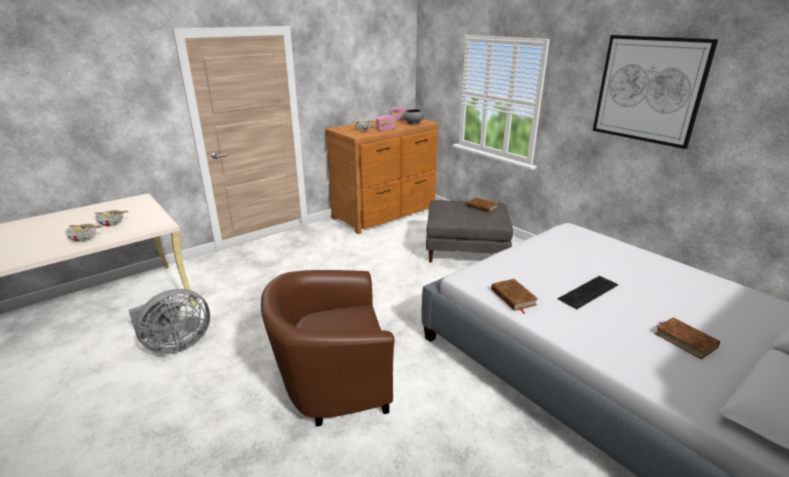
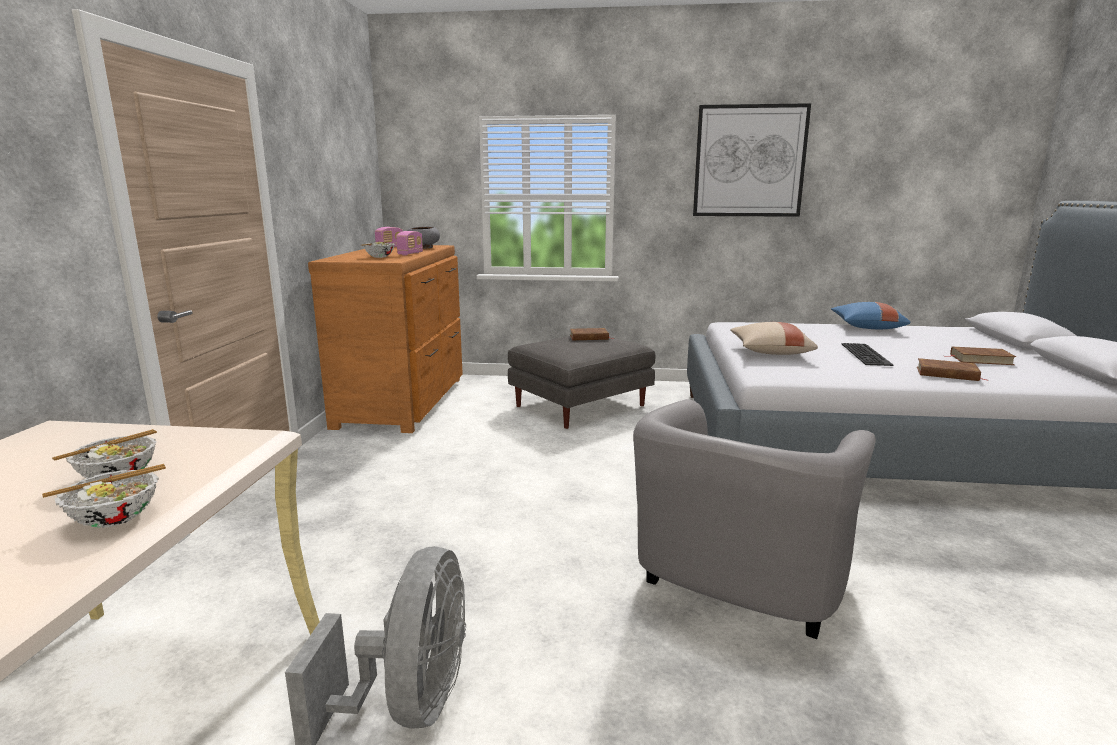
camera: 45 degrees left, 10 degrees down
brown armchair [261,270,395,427] -> grey armchair [633,399,876,639]
brown book [491,279,538,314] -> brown book moved to [917,358,989,381]
none -> beige pillow [730,322,818,355]
none -> blue pillow [831,302,910,329]

